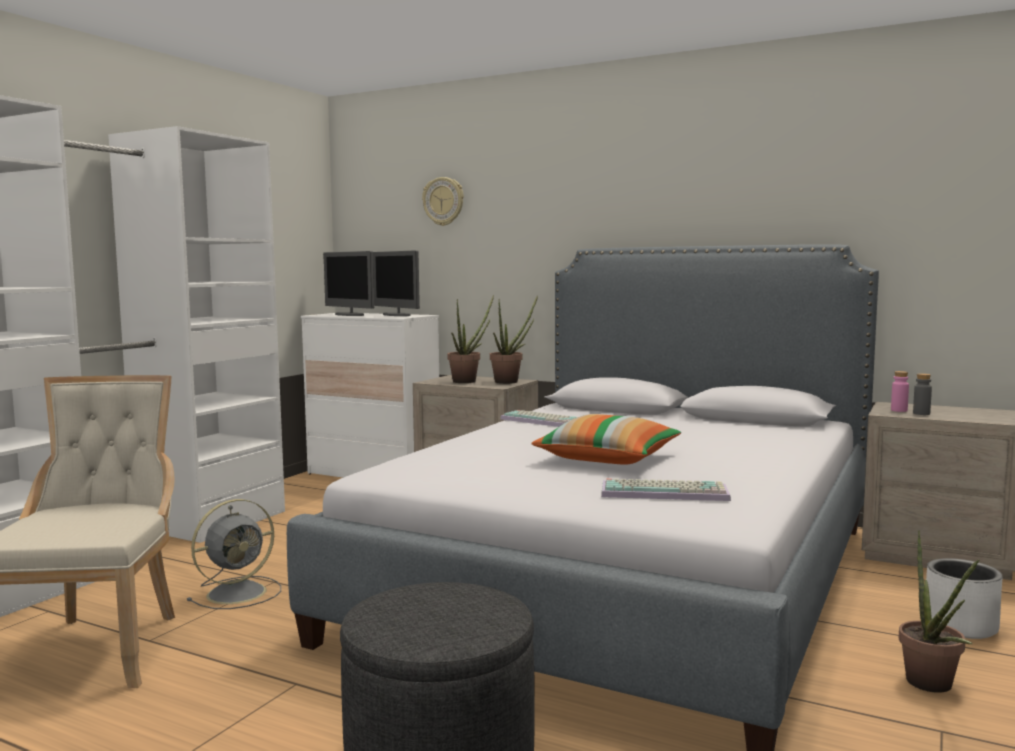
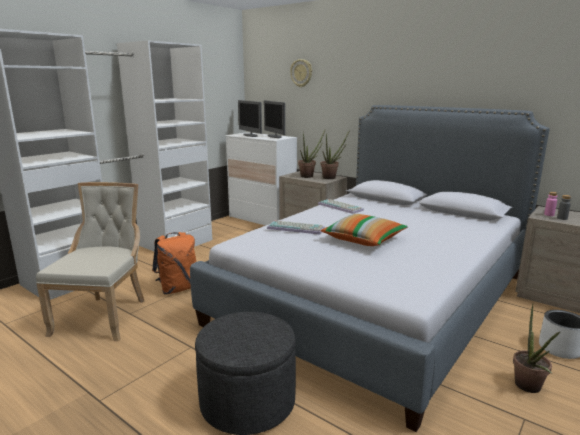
camera: 10 degrees right, 10 degrees up
grey fan [187,499,281,609] -> orange backpack [152,232,196,294]
keyboard [601,478,731,501] -> keyboard moved to [267,220,325,235]

